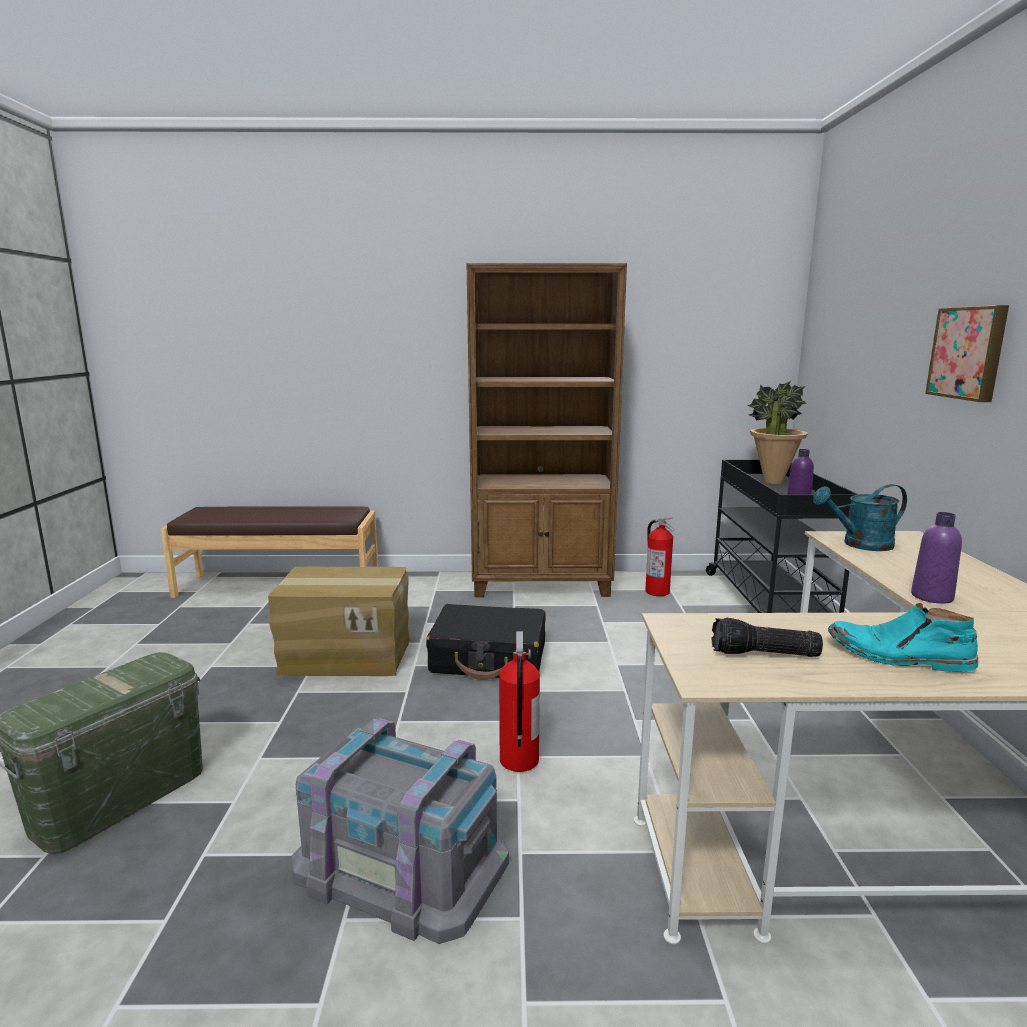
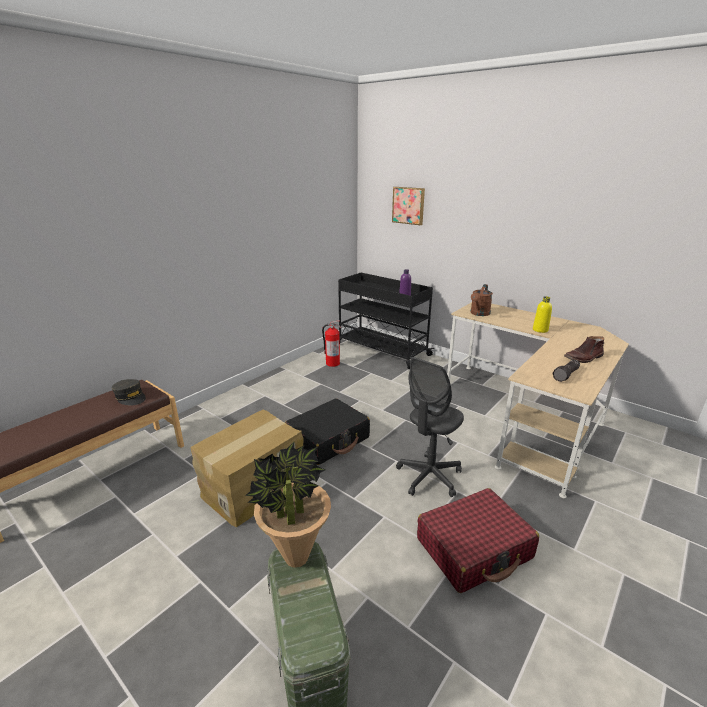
camera: 50 degrees left, 10 degrees up
grey storage box [292,718,509,944] -> red suitcase [417,488,539,593]
brown bookcase [467,263,627,597] -> none
fire extinguisher [499,631,540,772] -> grey office chair [396,357,464,497]
potted plant [747,381,808,484] -> potted plant moved to [245,442,331,568]
turquoise watering can [813,484,907,551] -> brown watering can [471,284,493,316]
turquoise boot [828,603,978,672] -> brown boot [564,336,604,363]
purple bottle [911,512,962,604] -> yellow bottle [533,296,552,333]
picture [925,305,1009,402] -> picture moved to [392,187,425,225]
none -> grey cap [112,379,146,405]

